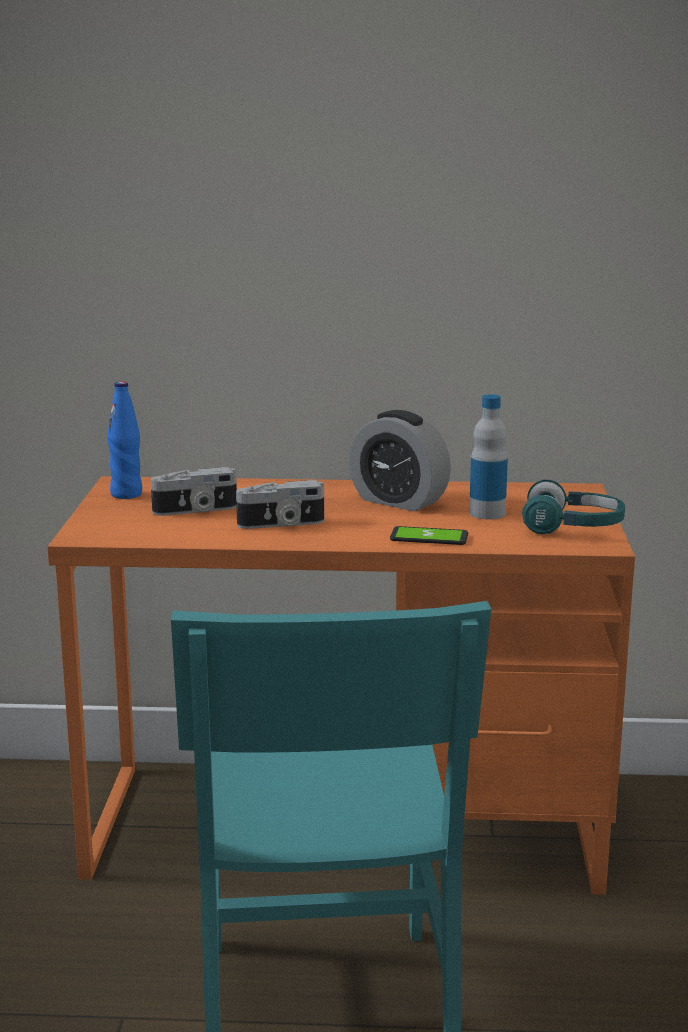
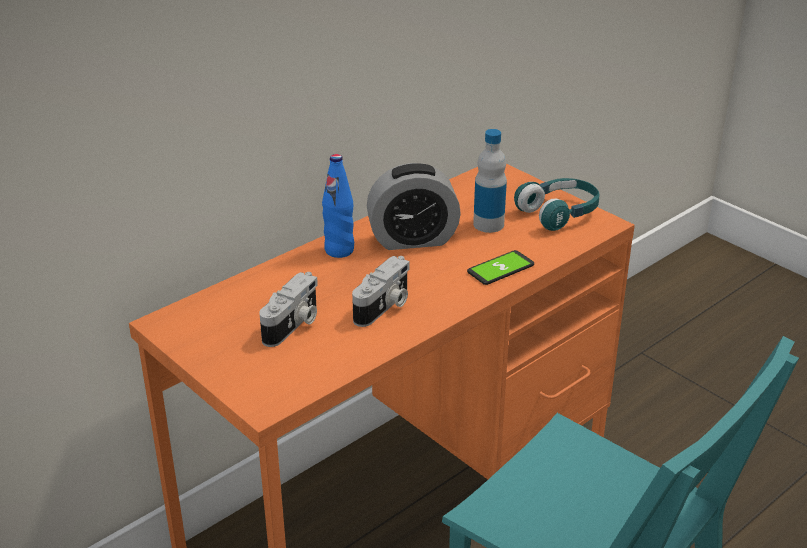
camera: 45 degrees left, 15 degrees up
blue bottle [107,381,142,499] -> blue bottle moved to [322,154,354,258]

